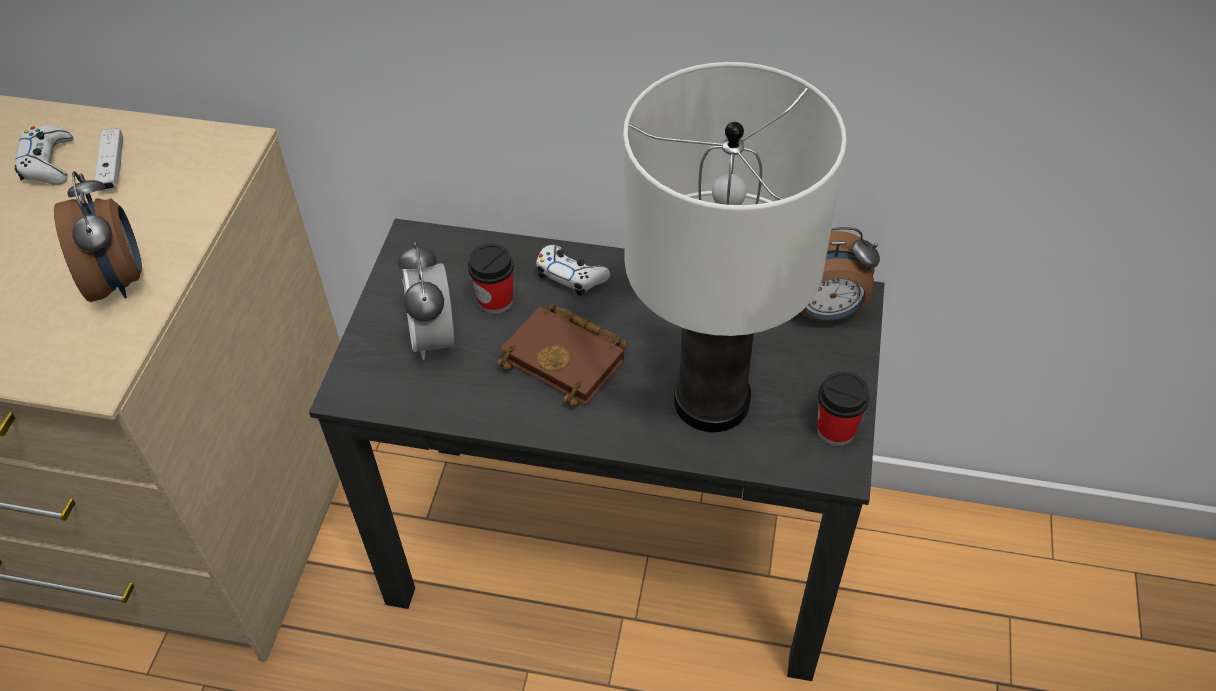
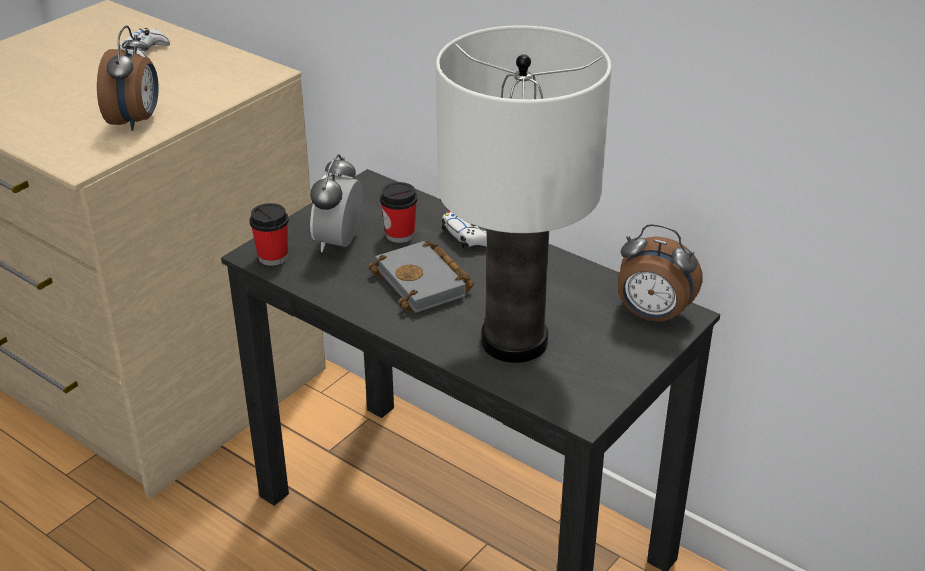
camera: 25 degrees right, 15 degrees down
white game controller [95,129,123,191] -> none
brown book [497,304,627,407] -> grey book [368,241,474,313]
cup [817,371,870,446] -> cup moved to [249,203,289,266]

